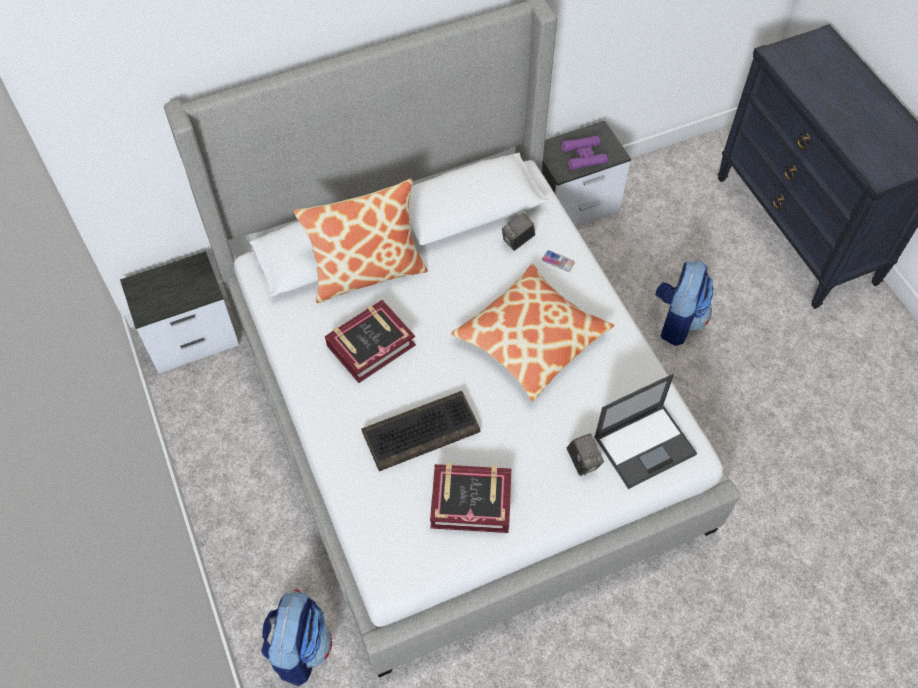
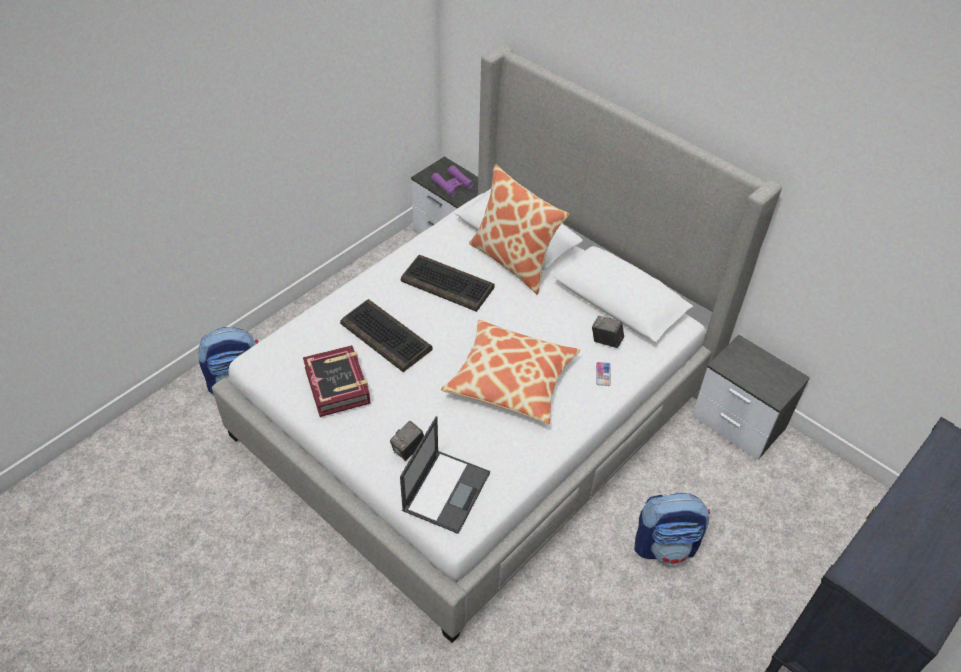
camera: 65 degrees right, 10 degrees down
book [325,300,416,383] -> keyboard [401,254,495,312]
purple binoculars [561,136,607,170] -> purple binoculars moved to [431,165,473,196]
laptop [594,374,697,489] -> laptop turned 105 degrees counterclockwise [400,416,490,534]

